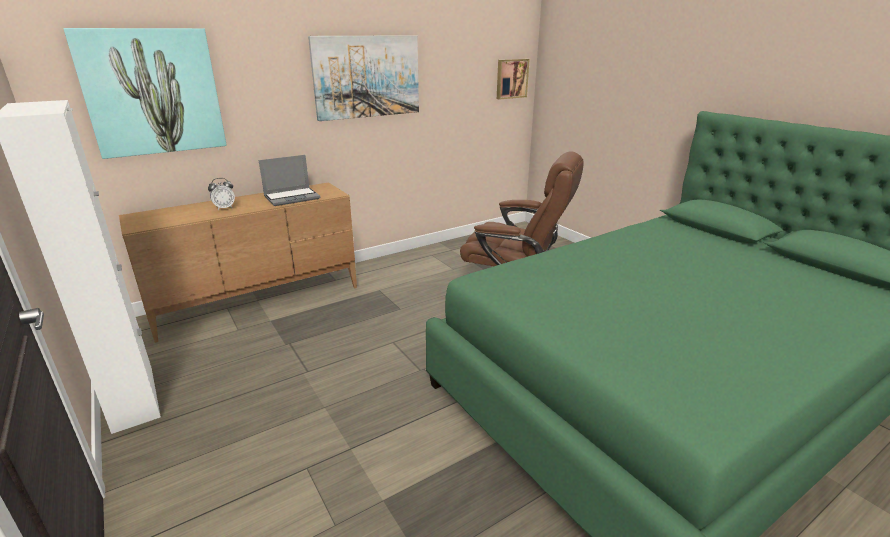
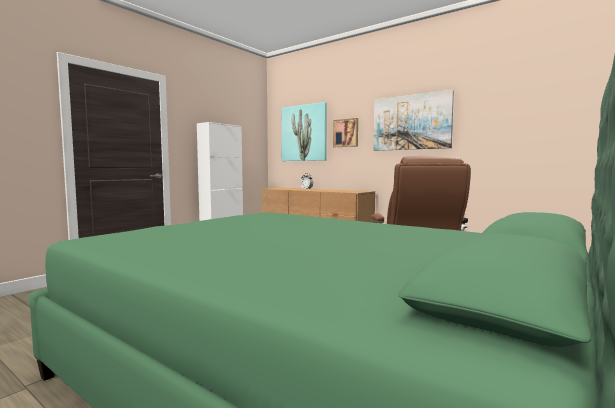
camera: 70 degrees right, 20 degrees down
laptop [259,155,320,206] -> none
picture [497,59,530,100] -> picture moved to [333,118,358,147]

